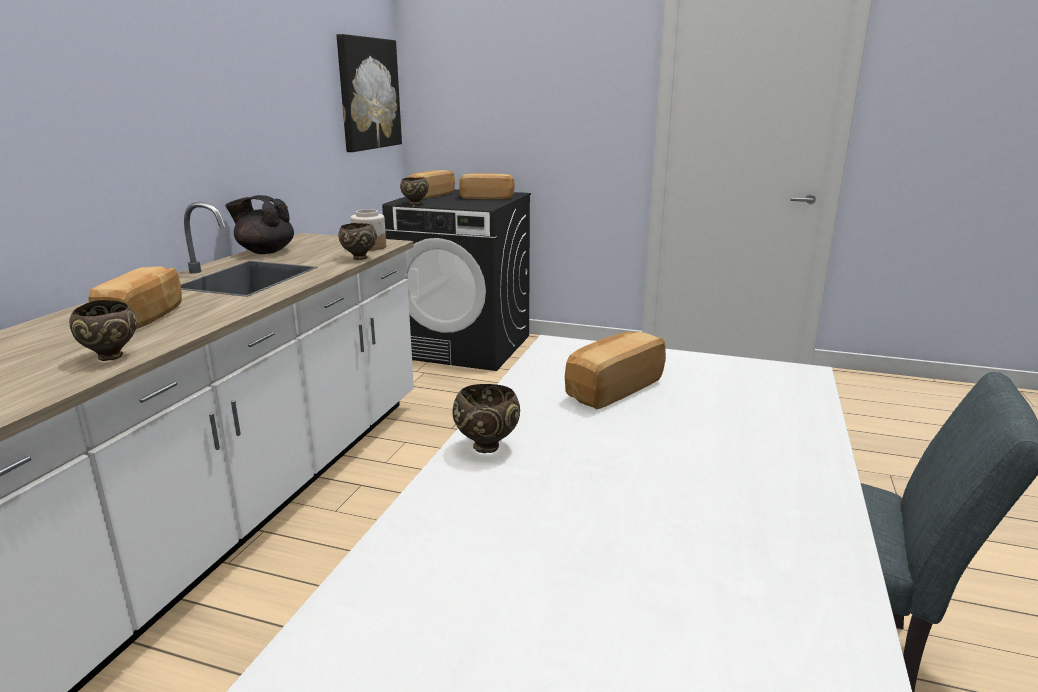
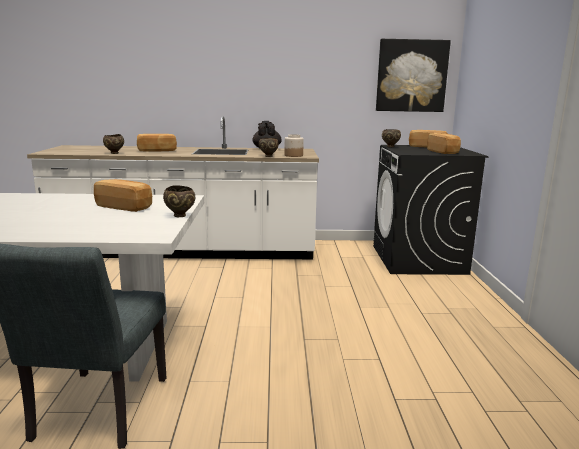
camera: 70 degrees right, 5 degrees down
brown bowl [452,384,520,453] -> brown bowl moved to [163,185,195,217]

